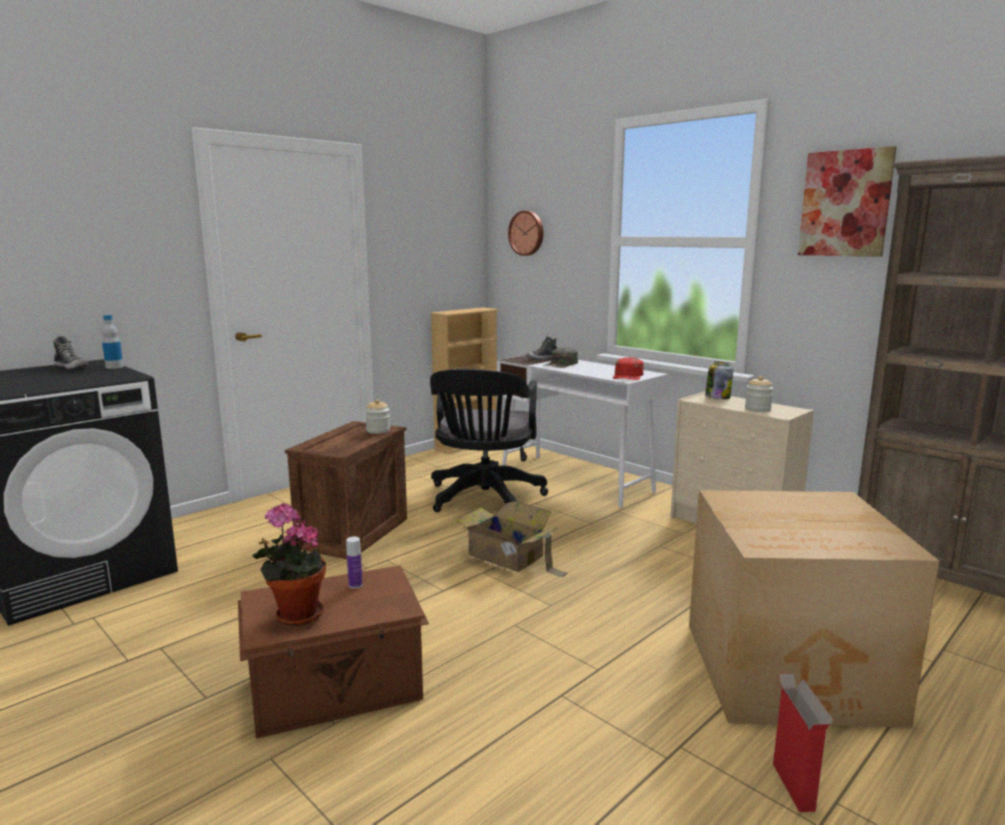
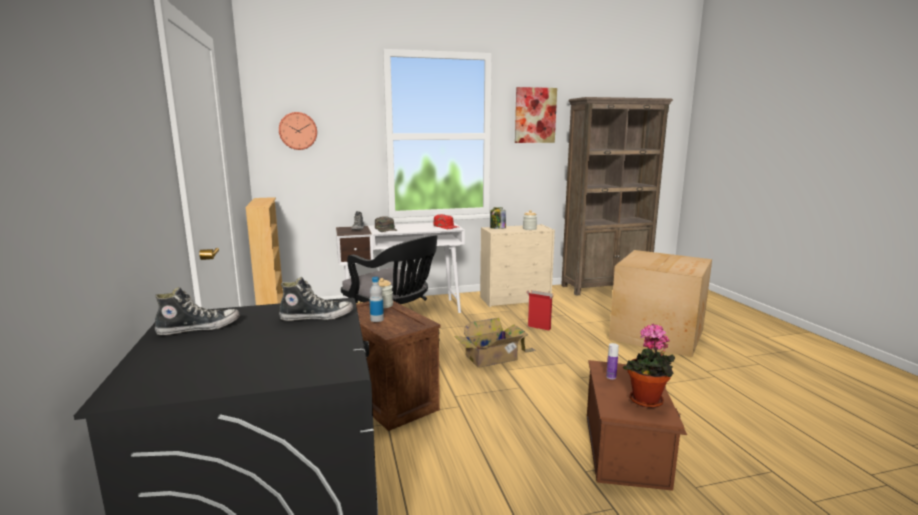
camera: 60 degrees left, 0 degrees up
bottle [102,315,124,369] -> bottle moved to [369,277,384,322]
cardboard box [773,674,833,812] -> cardboard box moved to [527,290,554,330]
none -> shoe [279,277,353,321]

